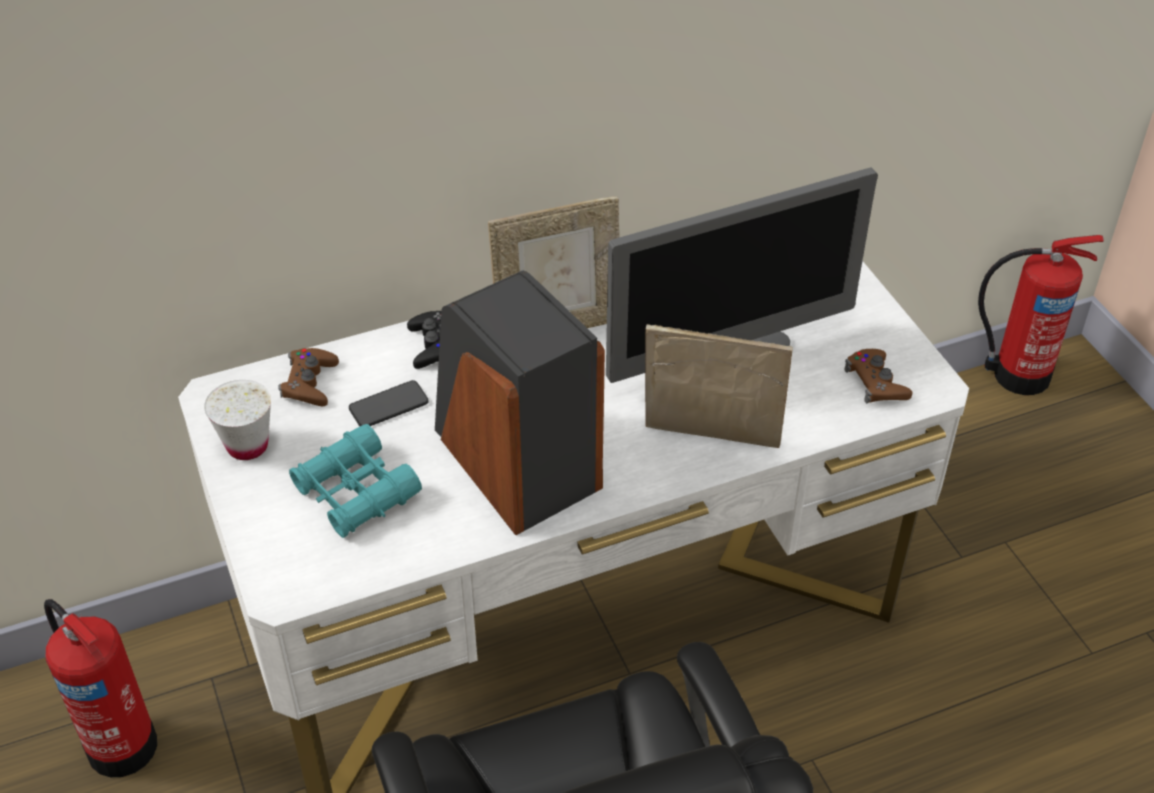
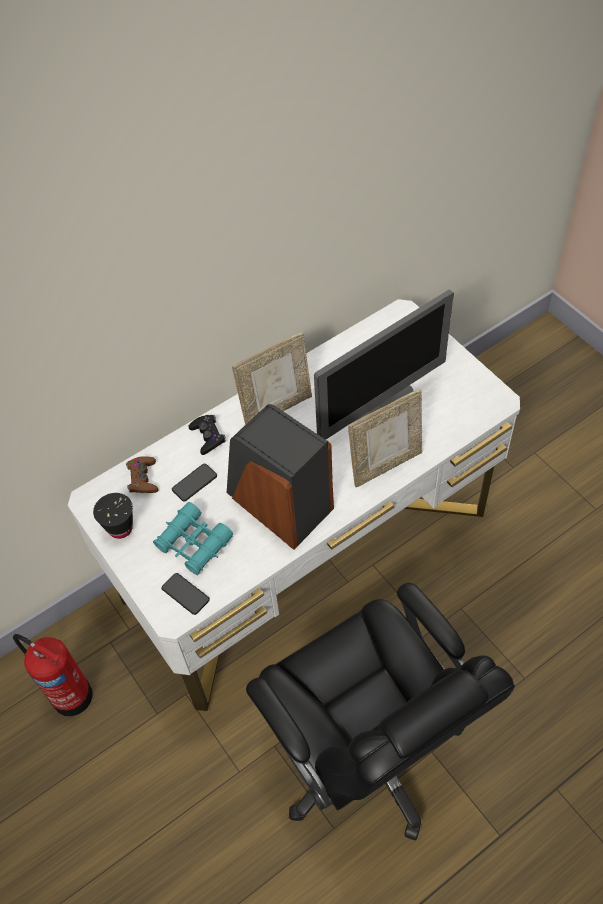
camera: 10 degrees left, 10 degrees up
white cup [204,380,271,460] -> black cup [93,493,133,539]
picture frame [645,324,793,448] -> picture frame turned 150 degrees clockwise [348,389,422,487]
brown game controller [845,349,912,403] -> none
fire extinguisher [978,235,1104,395] -> none
none -> phone [161,573,210,615]

